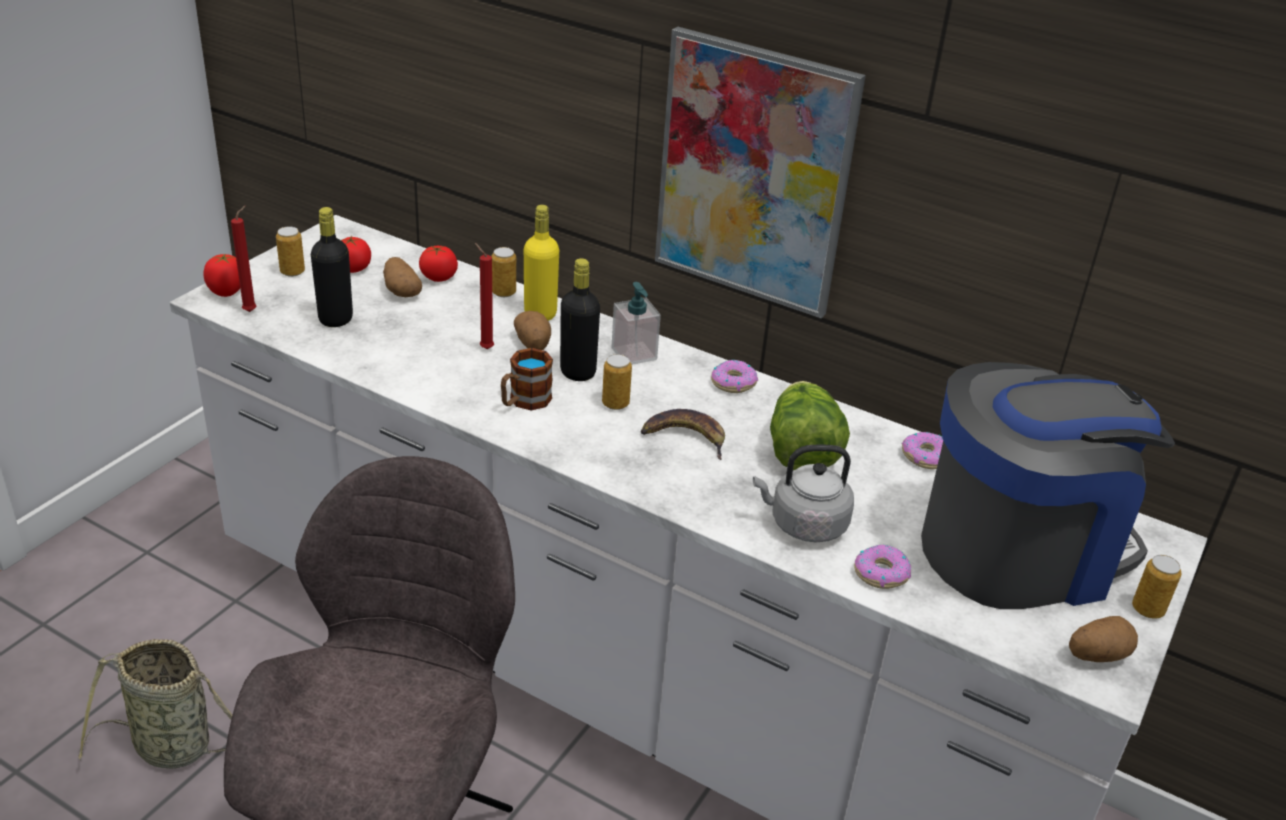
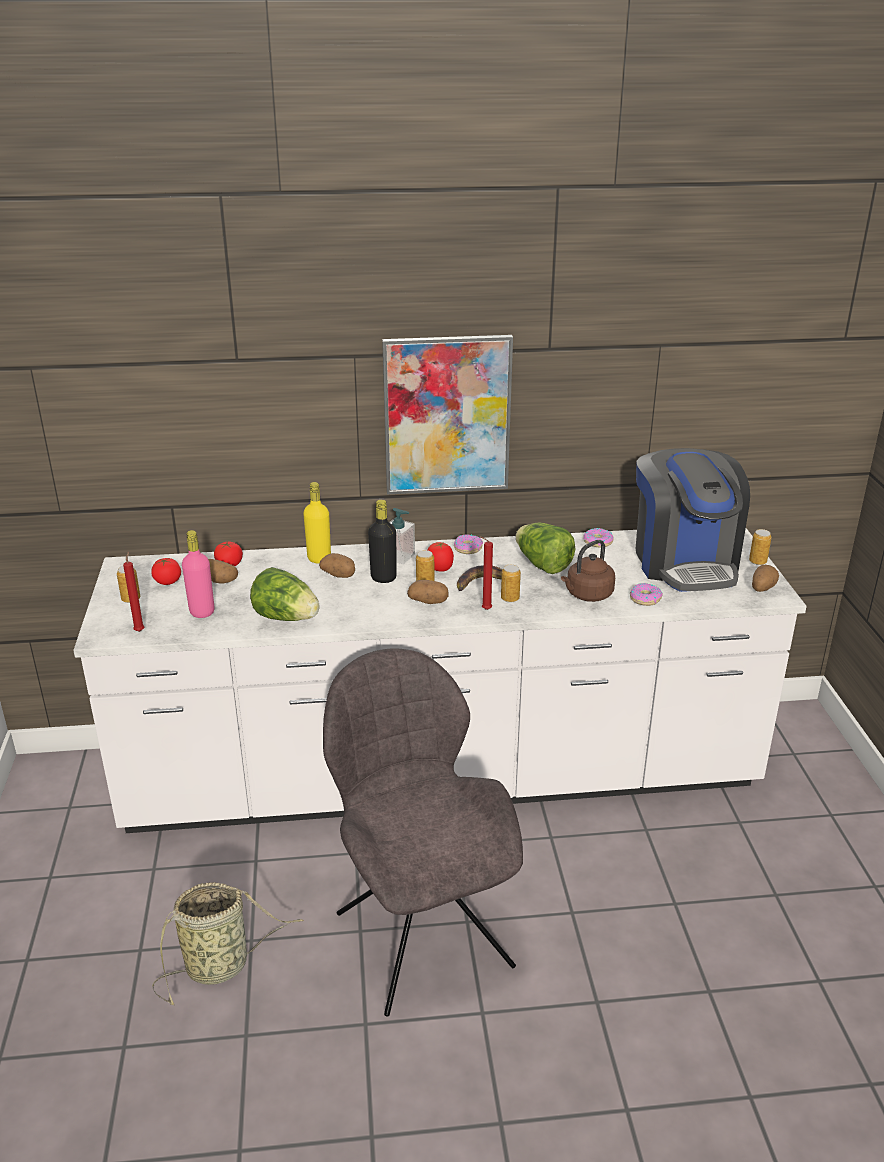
camera: 35 degrees left, 5 degrees down
tomato [203,254,240,297] -> tomato moved to [428,542,454,572]
black bottle [311,207,353,327] -> pink bottle [182,530,214,618]
red candle [475,243,494,349] -> red candle moved to [480,536,493,610]
can [491,247,516,297] -> can moved to [501,564,521,603]
mug [501,348,553,410] -> none
grey kettle [753,445,854,542] -> brown kettle [561,540,615,602]
coffee machine [921,362,1175,609] -> coffee machine turned 135 degrees clockwise [635,448,750,592]
none -> lettuce [250,567,320,621]
none -> potato [407,580,449,604]

